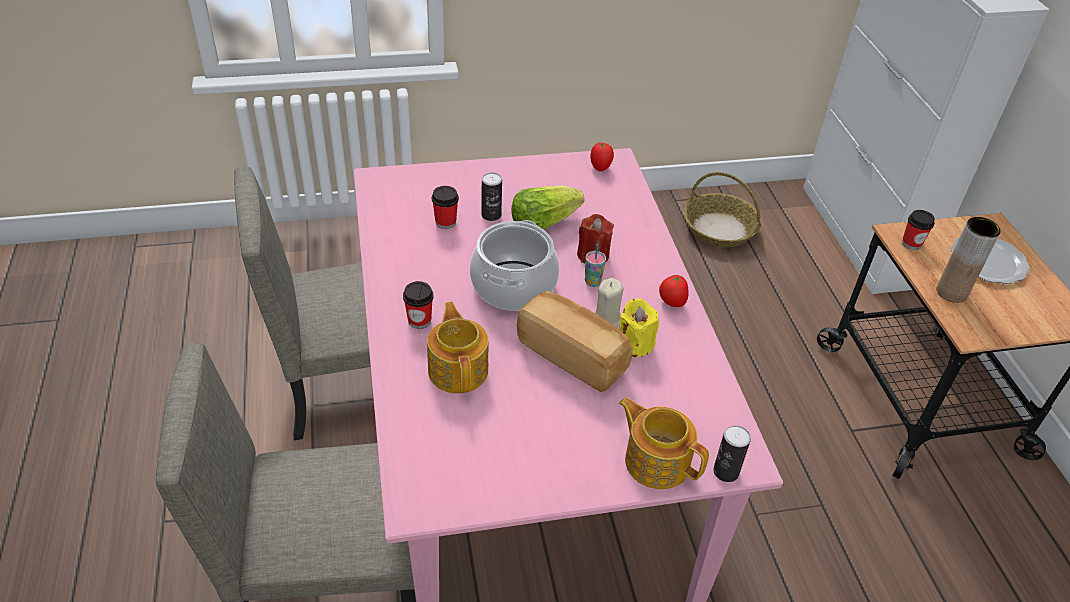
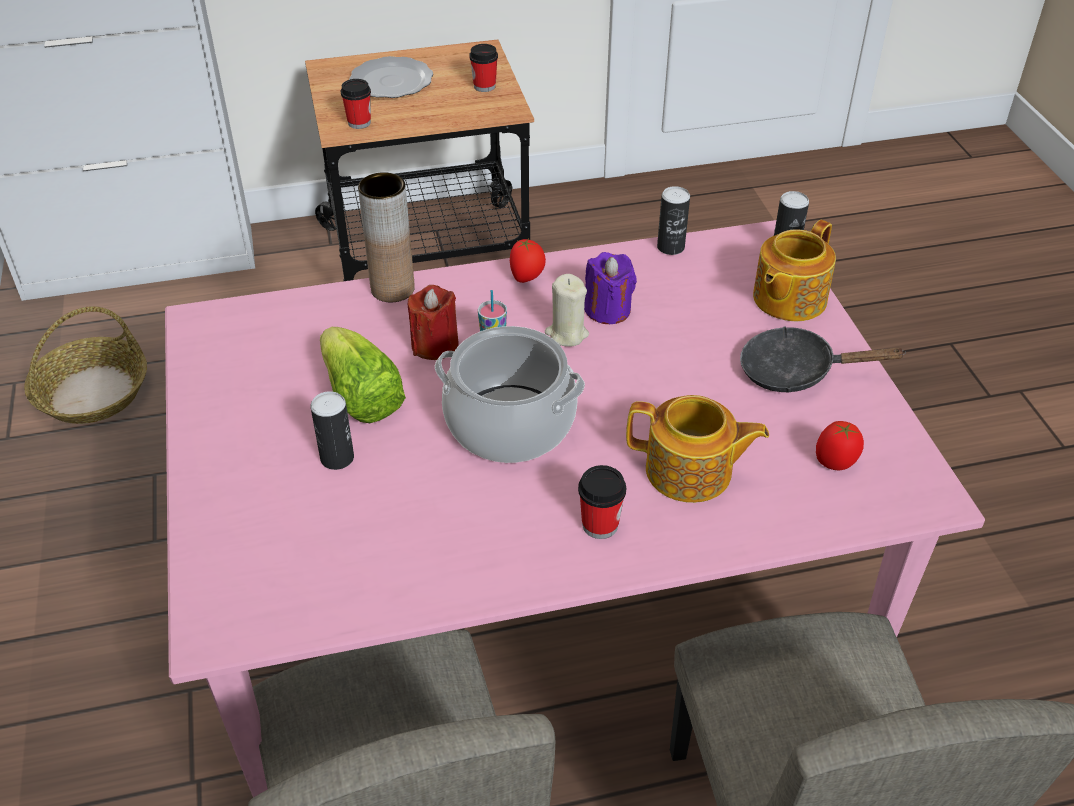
camera: 90 degrees left, 0 degrees up
teapot [427,302,489,394] -> teapot turned 150 degrees counterclockwise [626,395,769,503]
cup [432,186,459,229] -> cup moved to [469,44,498,92]
bread [516,291,633,392] -> none
tomato [590,143,614,171] -> tomato moved to [816,421,864,470]
yellow candle [619,298,659,357] -> purple candle [584,252,637,324]
brown vase [936,217,1000,303] -> brown vase moved to [358,172,415,302]
none -> can [657,186,690,255]
none -> black frying pan [740,326,906,393]

